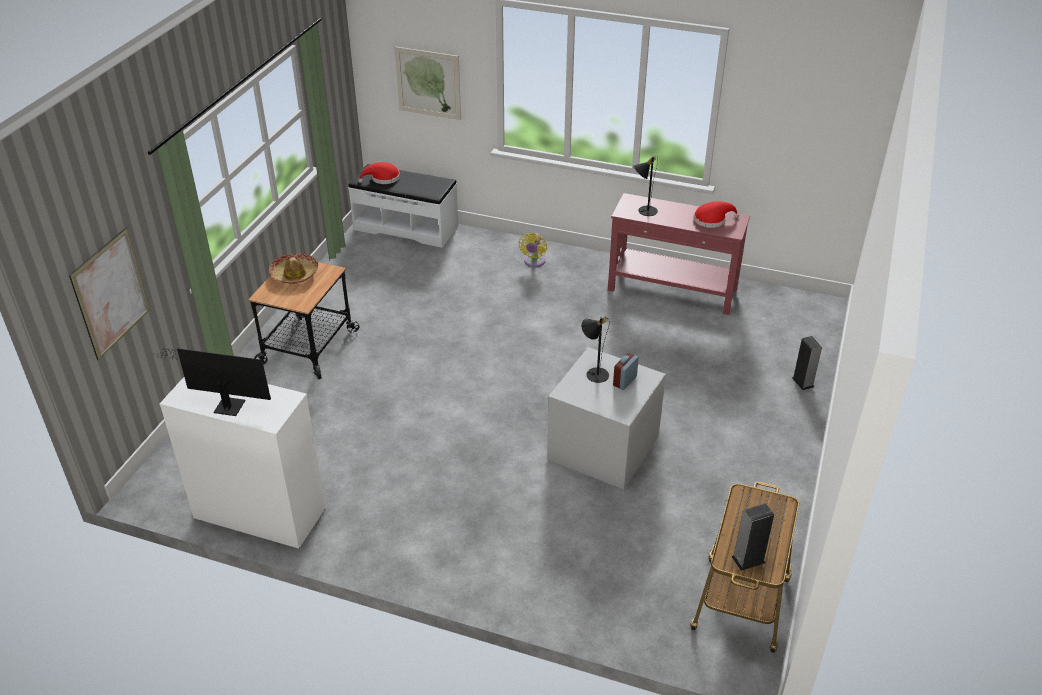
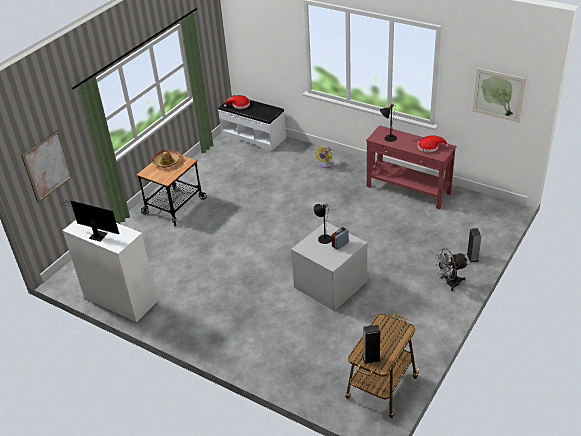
camera: 15 degrees right, 0 degrees up
picture [394,47,461,120] -> picture moved to [472,68,526,123]
none -> grey fan [435,248,468,291]

